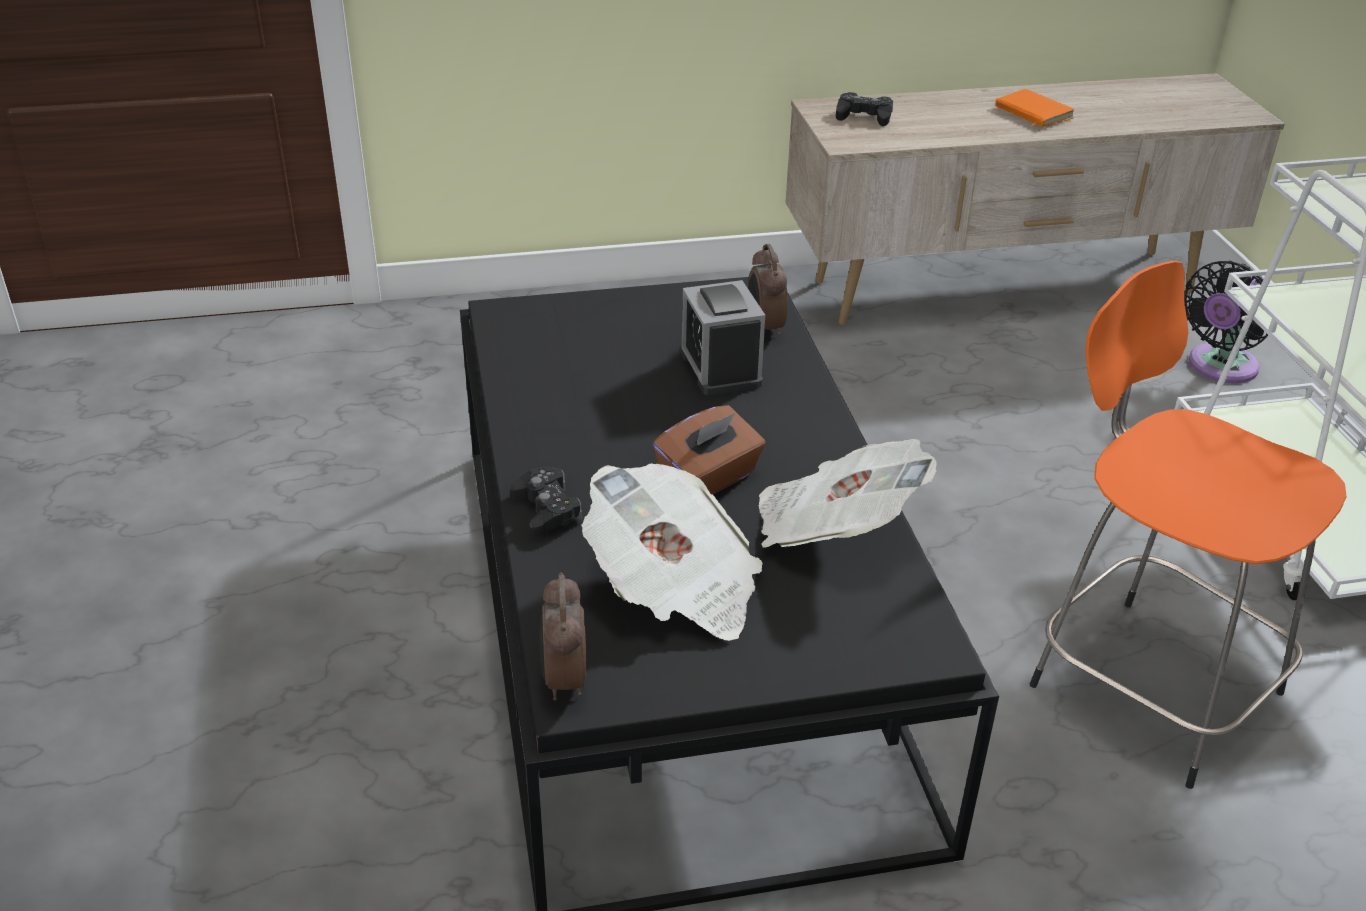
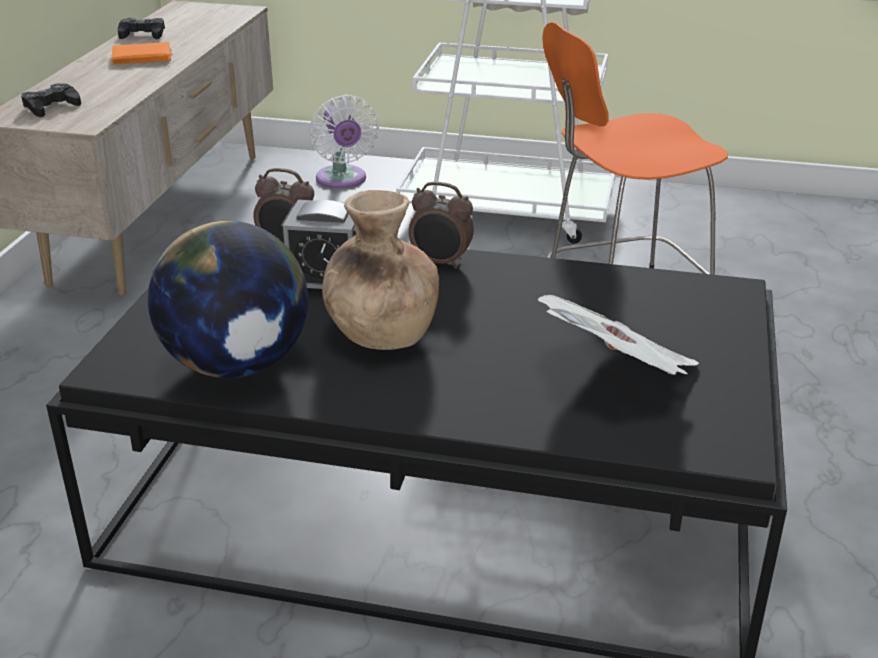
camera: 65 degrees left, 5 degrees down
black game controller [510,466,582,537] -> black game controller moved to [118,18,165,39]
alarm clock [539,573,587,701] -> alarm clock moved to [408,182,474,269]
brown tissue box [653,405,766,495] -> none
newspaper [759,439,937,547] -> none
black fan [1184,261,1268,383] -> white fan [309,95,379,189]
none -> globe [148,221,308,378]
none -> brown vase [322,190,439,350]

